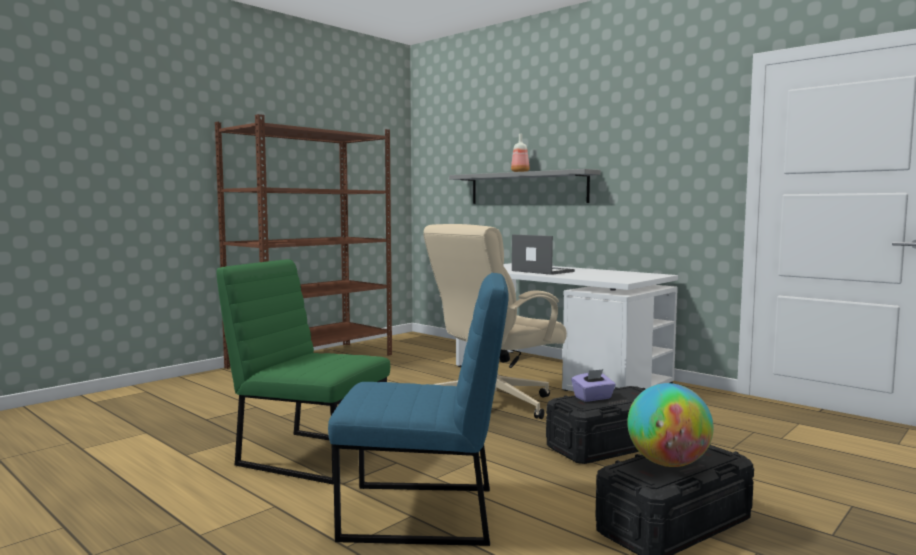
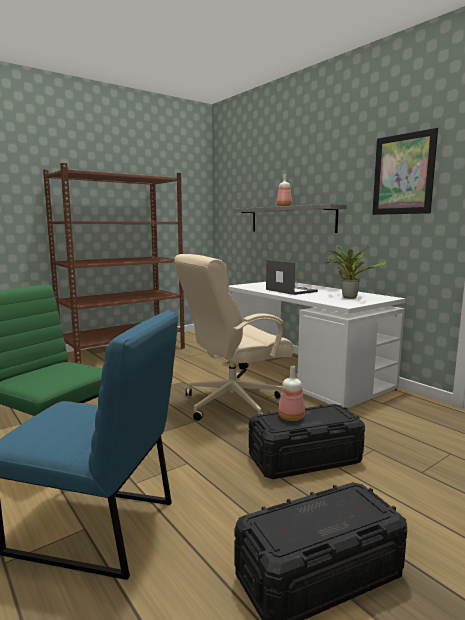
camera: 10 degrees right, 5 degrees up
purple tissue box [571,369,616,402] -> bottle [279,366,305,421]
globe [627,383,713,467] -> none
none -> potted plant [325,245,386,299]
none -> picture [372,128,438,215]

